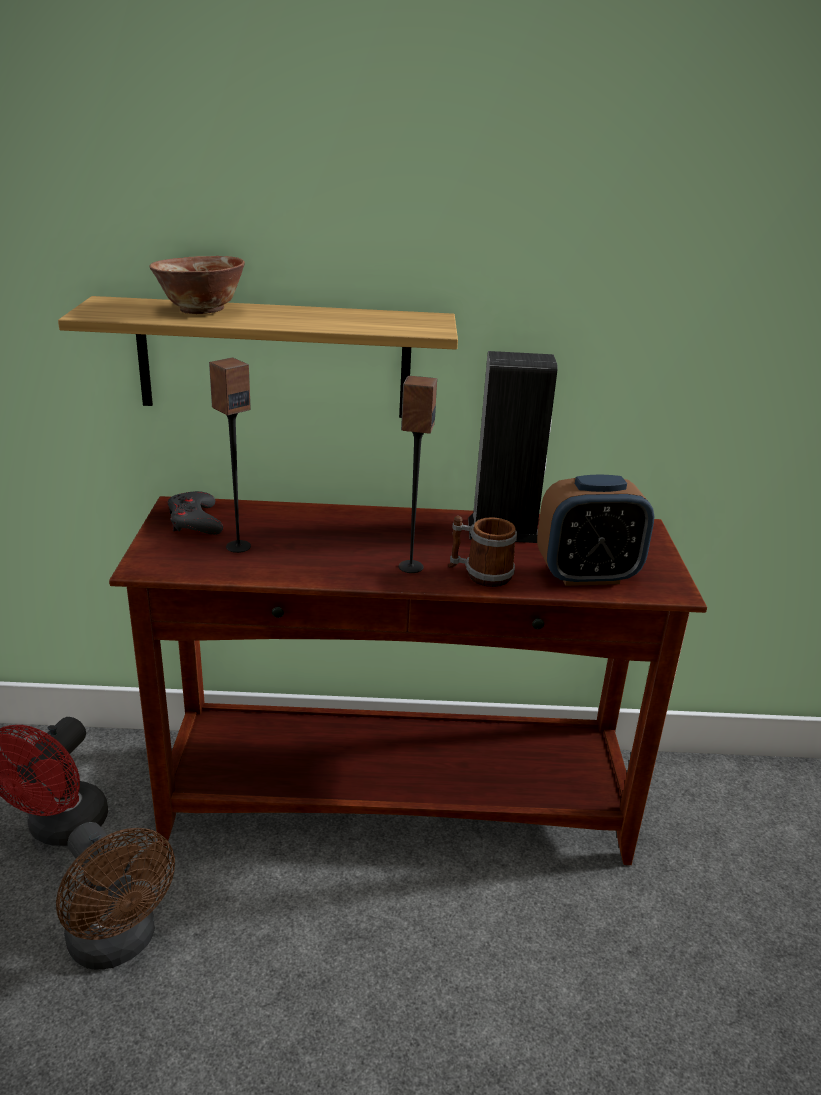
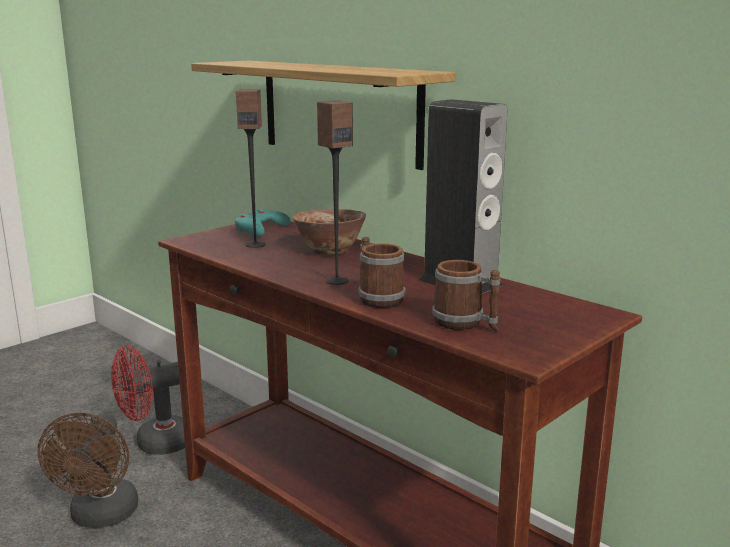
camera: 45 degrees right, 10 degrees down
bowl [149,256,245,314] -> bowl moved to [292,209,366,255]
grey game controller [167,491,223,535] -> turquoise game controller [235,210,291,237]
alarm clock [537,475,654,586] -> mug [432,260,500,331]

